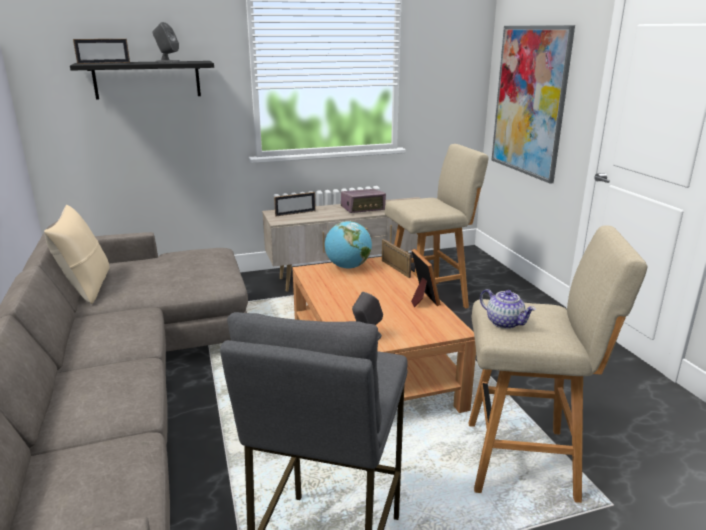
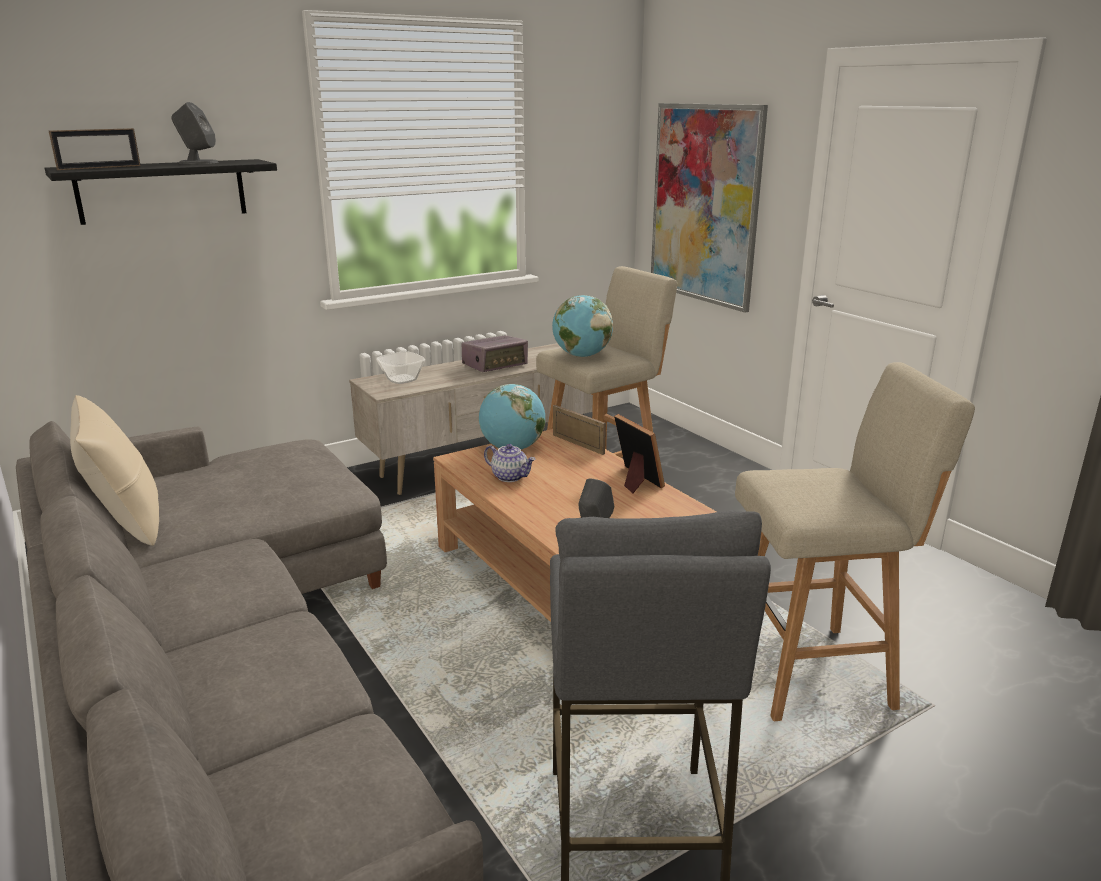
camera: 15 degrees left, 0 degrees up
picture frame [274,192,316,216] -> bowl [376,351,425,384]
teapot [480,289,536,329] -> teapot moved to [484,444,536,482]
none -> globe [552,295,613,357]

